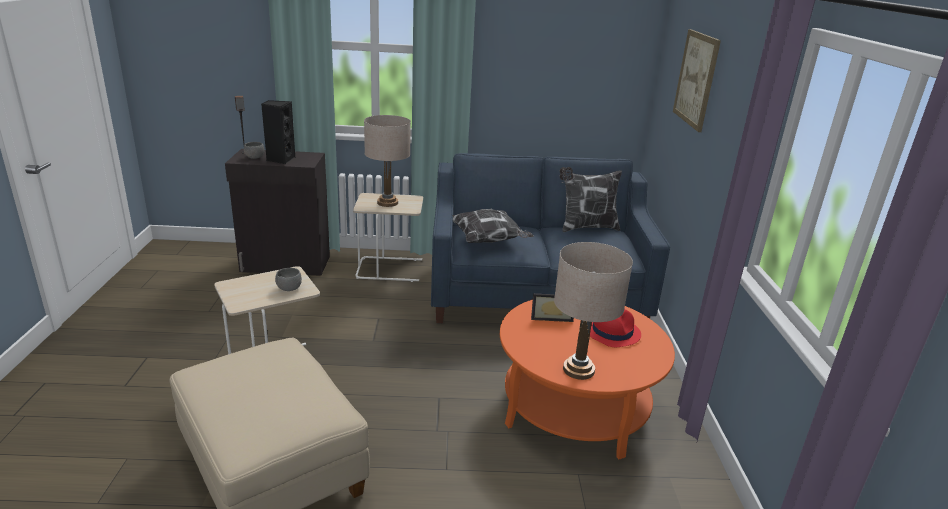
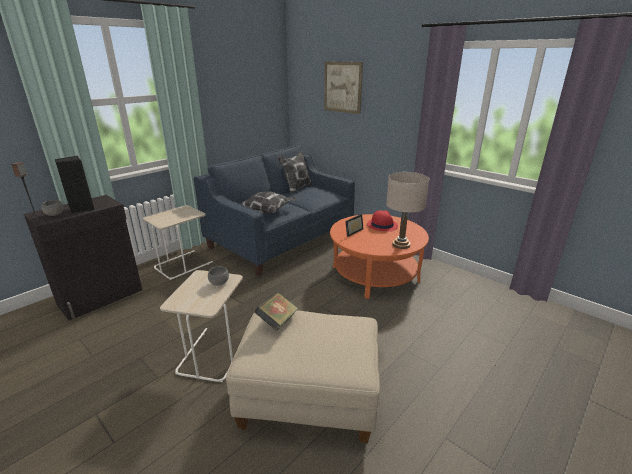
camera: 45 degrees left, 0 degrees up
beige table lamp [364,115,411,207] -> none
none -> book [255,292,298,331]

